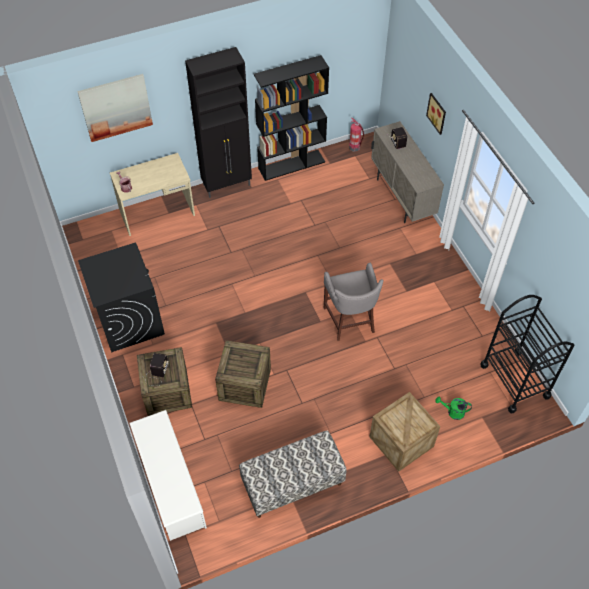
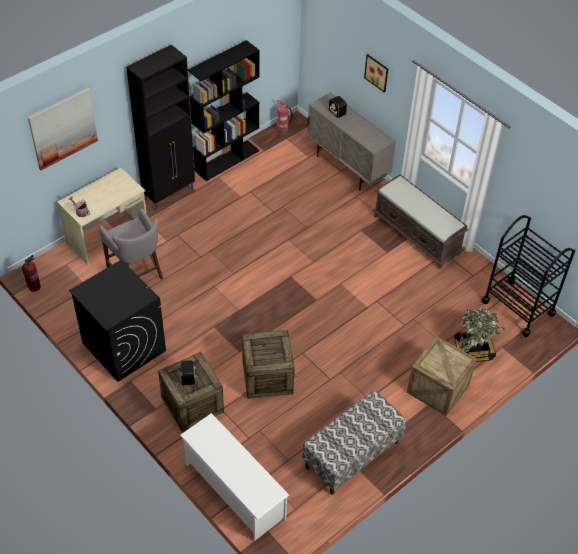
camera: 20 degrees left, 5 degrees down
grey stool [324,263,384,341] -> grey stool moved to [99,209,163,280]
green watering can [435,397,472,420] -> potted plant [454,308,506,362]
none -> fire extinguisher [22,255,41,292]
none -> brown bench [372,174,469,269]

